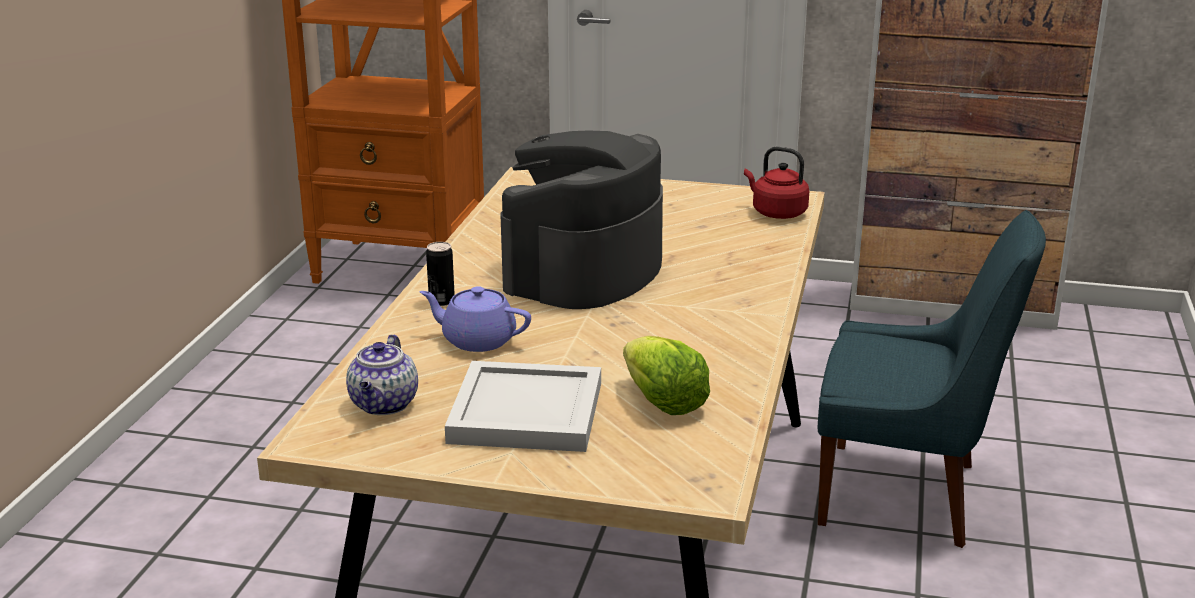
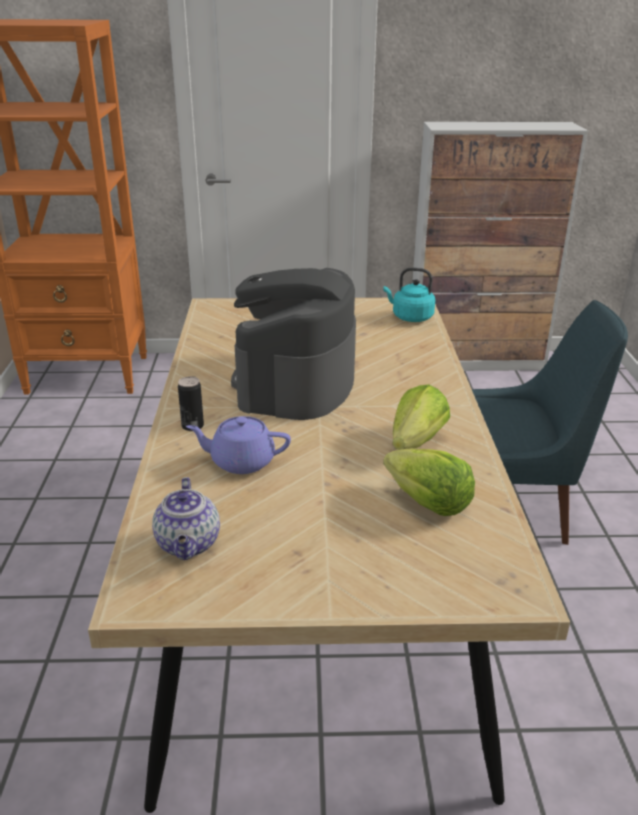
camera: 15 degrees left, 5 degrees up
white tray [445,361,601,452] -> none
red kettle [744,146,809,219] -> turquoise kettle [384,268,435,322]
none -> lettuce [392,384,450,450]

